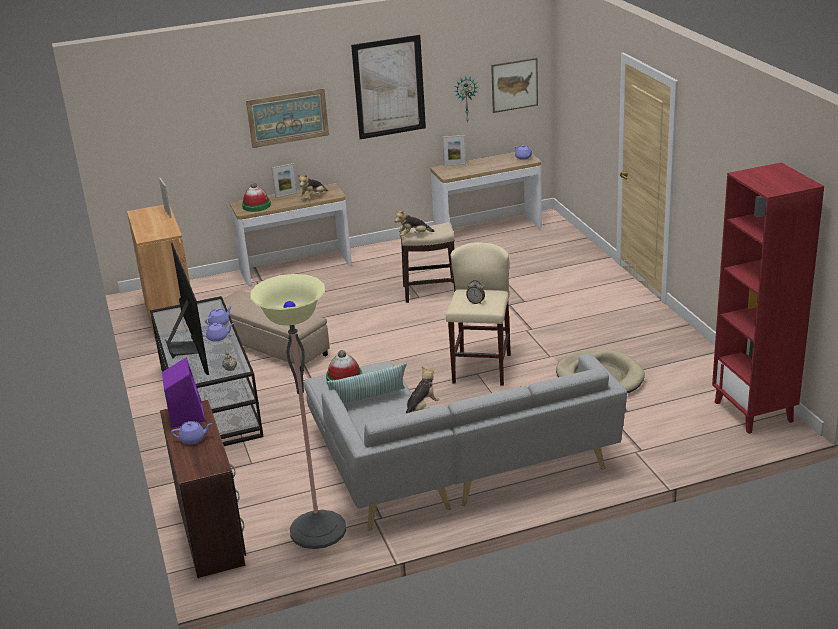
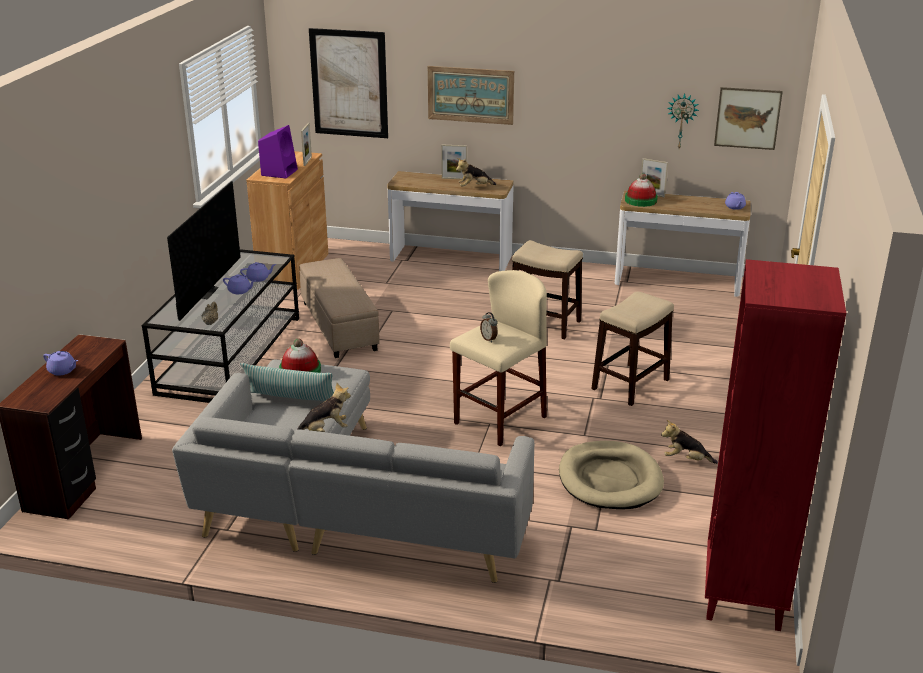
camera: 30 degrees right, 0 degrees up
purple speaker [162,357,205,428] -> purple speaker moved to [258,125,298,178]
hat [242,182,271,212] -> hat moved to [625,173,658,207]
floor lamp [250,274,346,549] -> none
picture [351,35,426,139] -> picture moved to [309,28,388,138]
plush toy [395,210,435,236] -> plush toy moved to [661,420,718,464]
none -> stool [591,292,674,406]

